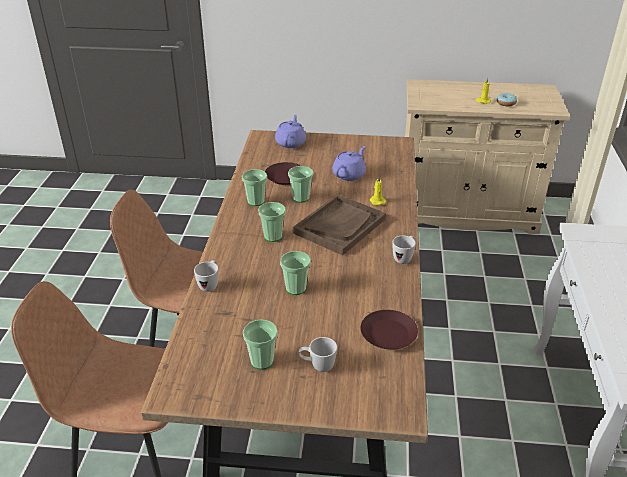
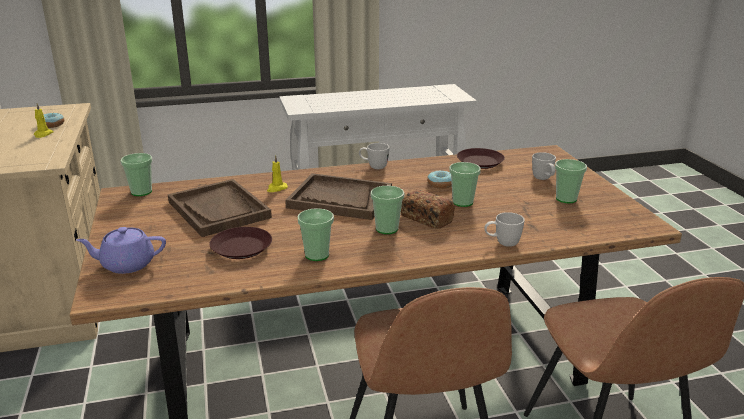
camera: 110 degrees left, 10 degrees down
cup [288,166,313,203] -> cup moved to [120,153,152,196]
purple teapot [332,146,366,181] -> brown tray [168,179,272,237]
none -> bread [401,190,455,229]
none -> donut [427,170,452,189]

